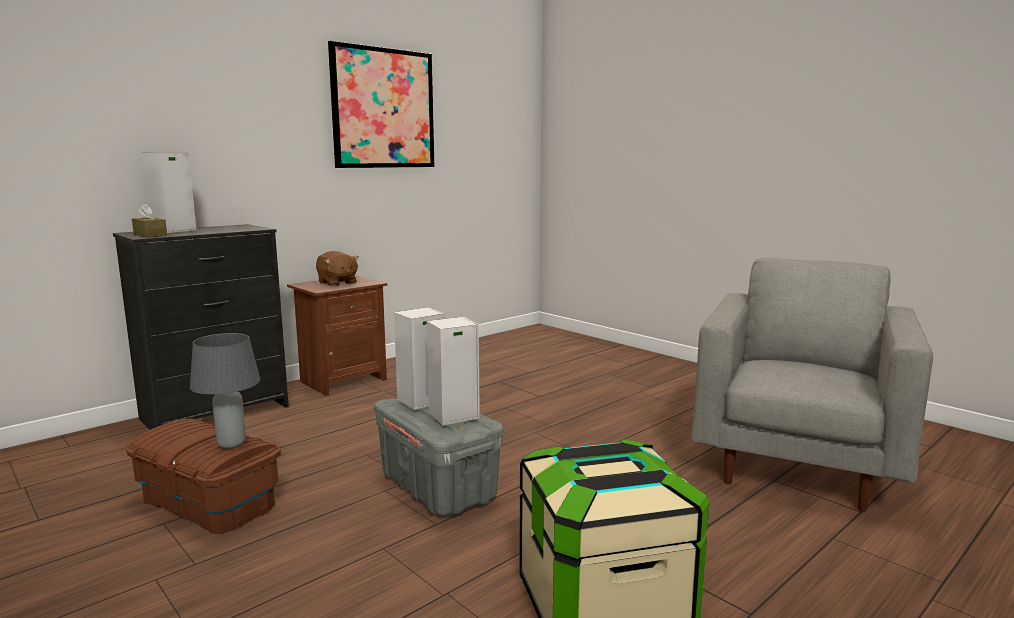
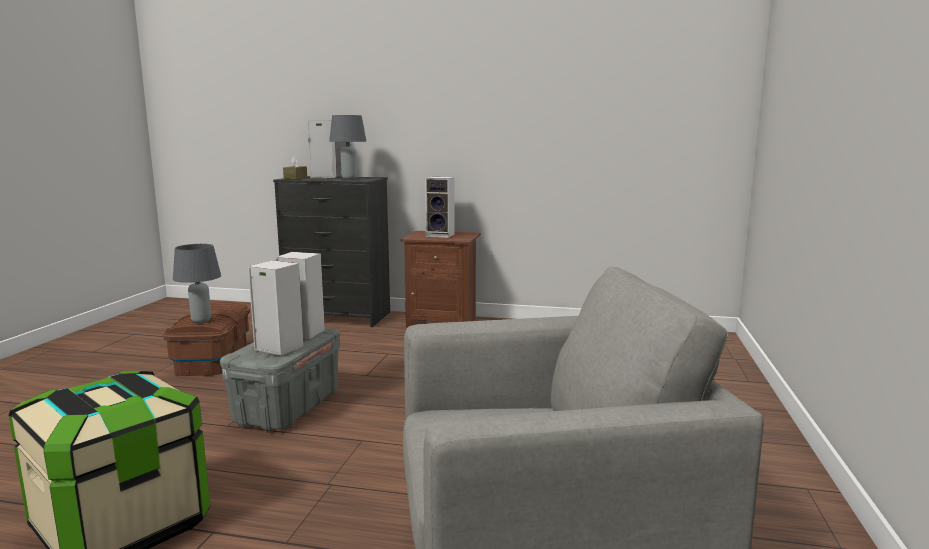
camera: 55 degrees right, 0 degrees up
brown plush toy [316,251,359,286] -> speaker [425,177,455,238]
picture [328,41,434,168] -> none
none -> grey table lamp [329,115,367,180]

